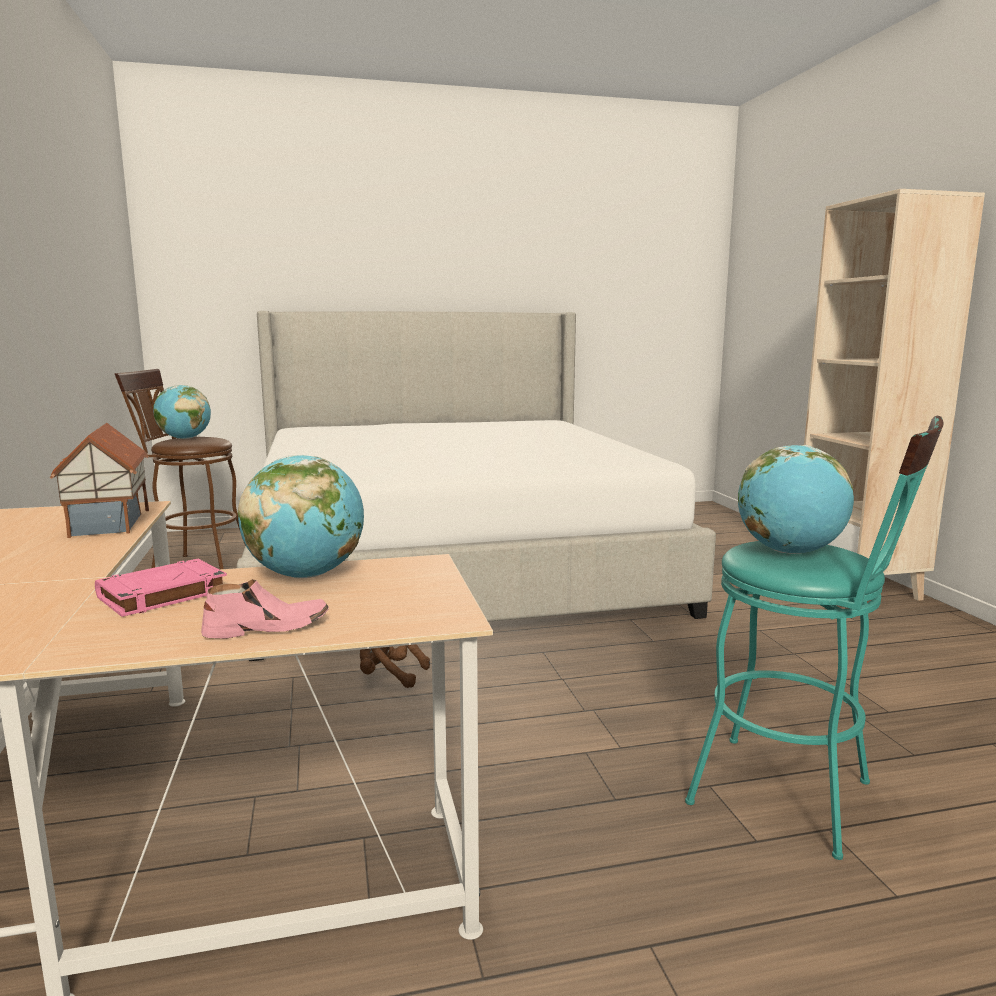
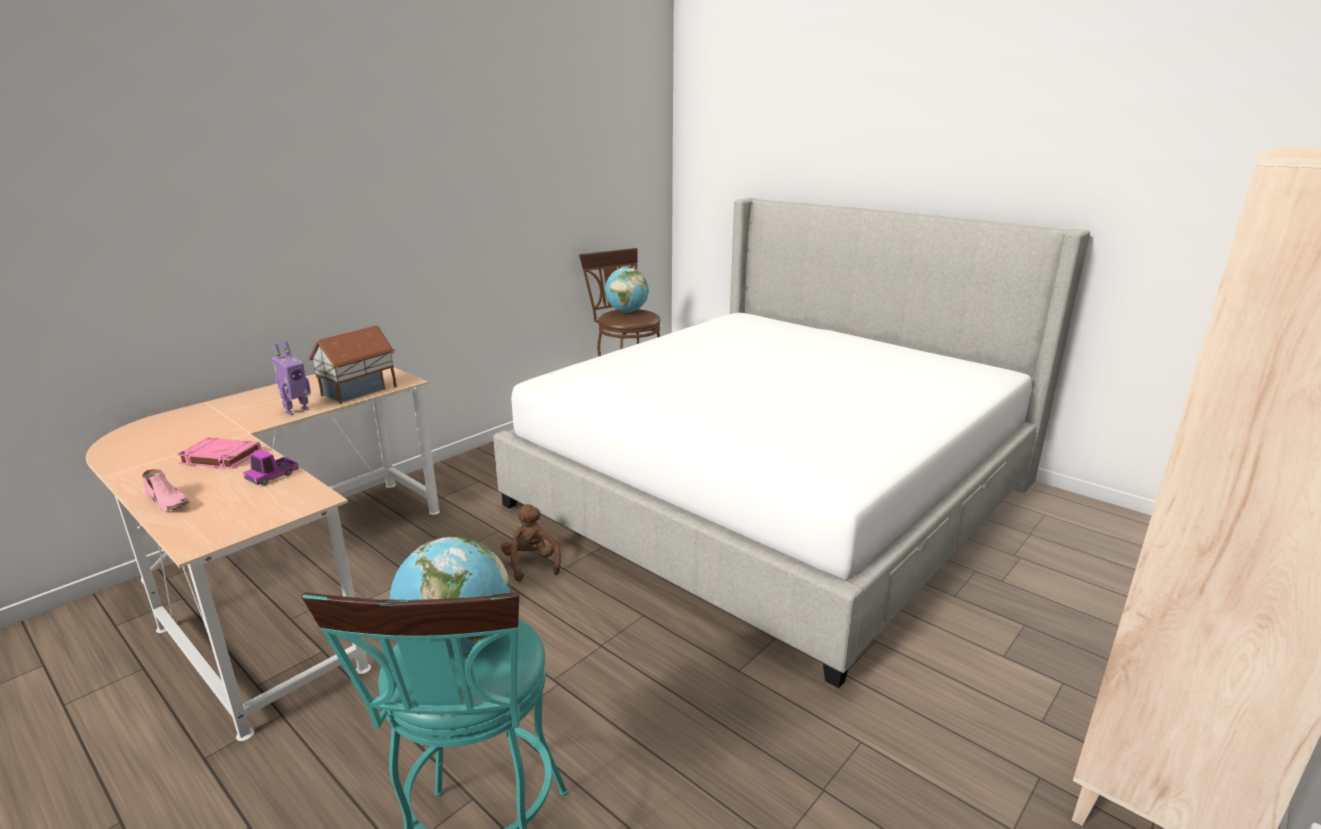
camera: 55 degrees right, 10 degrees up
globe [238,455,364,578] -> toy truck [243,450,299,485]
none -> toy robot [272,342,311,415]

